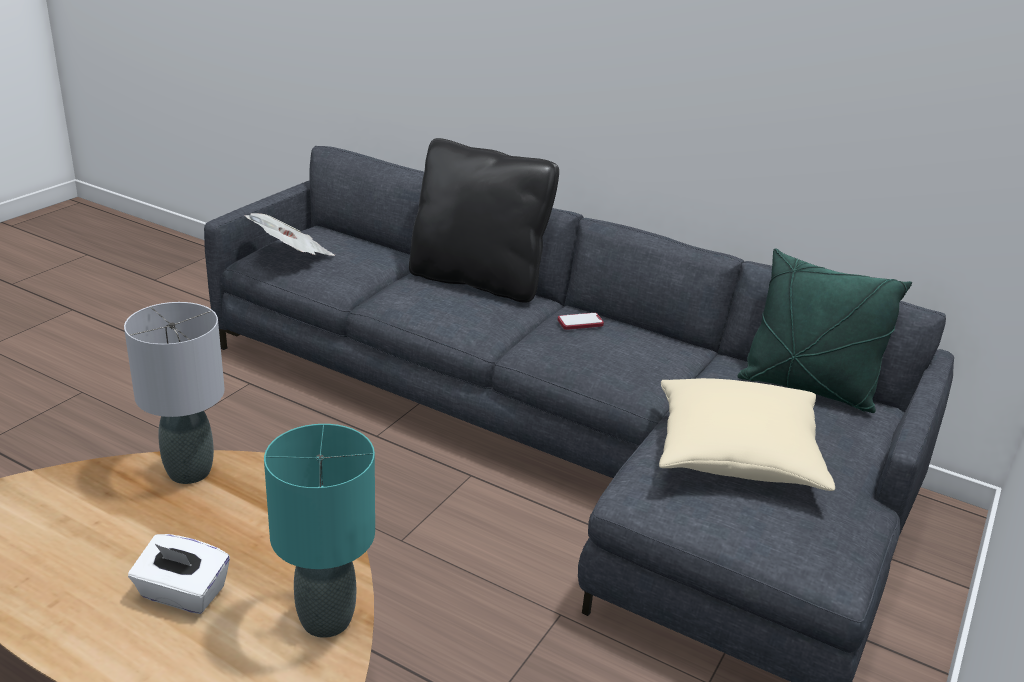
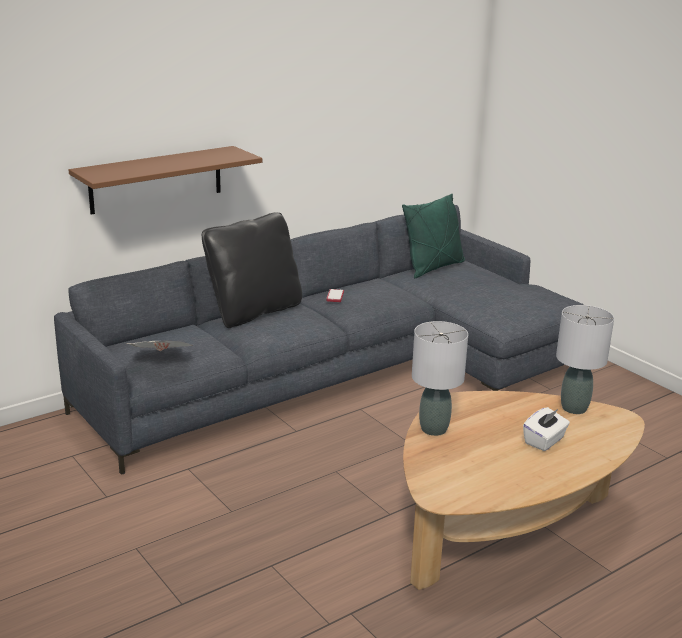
camera: 65 degrees left, 5 degrees down
turquoise table lamp [264,424,375,638] -> grey table lamp [556,305,614,414]
beige pillow [659,378,835,491] -> none
none -> brown shelf [69,146,262,215]

